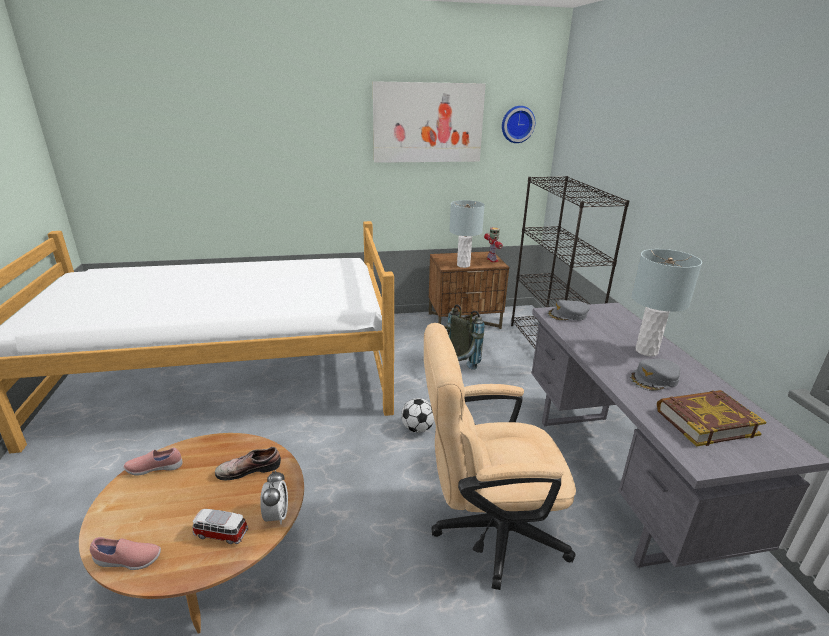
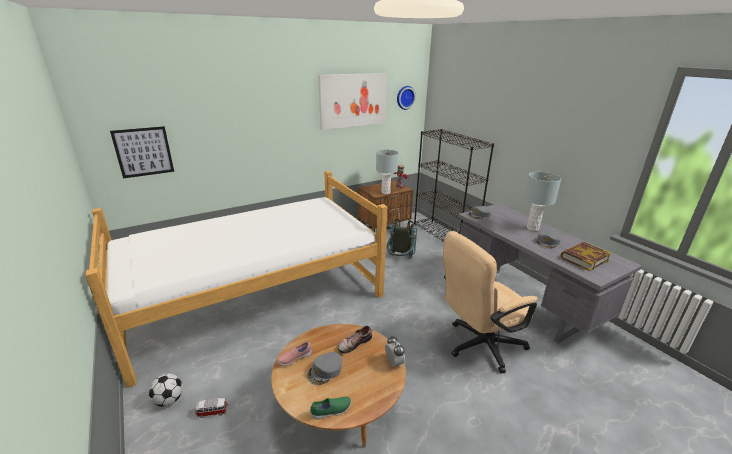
camera: 20 degrees left, 0 degrees up
pink shoe [90,537,161,570] -> green shoe [310,397,351,420]
toy car [192,509,248,544] -> toy car moved to [195,398,228,418]
football [401,398,434,433] -> football moved to [149,373,183,407]
none -> picture [110,126,174,178]
none -> grey cap [307,352,342,385]

